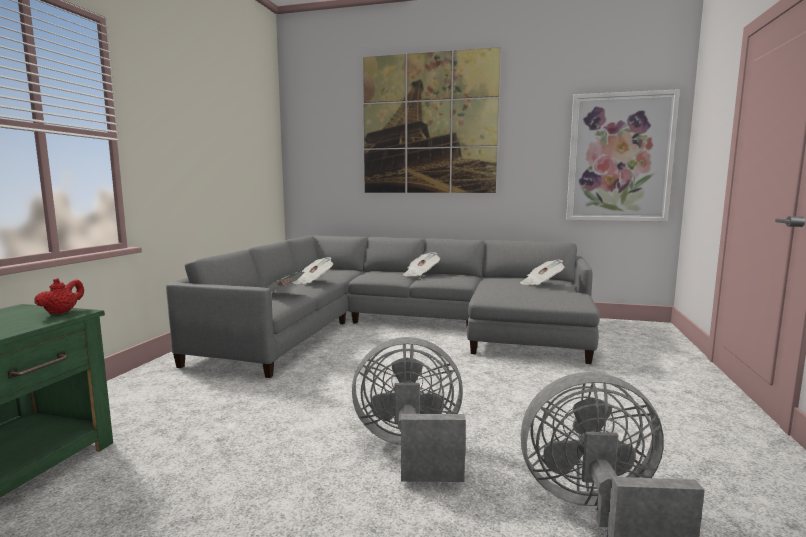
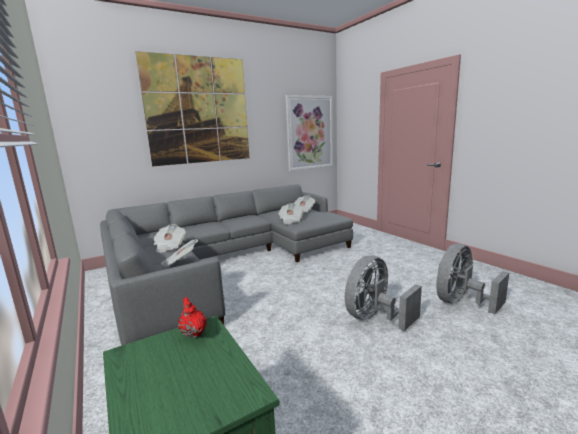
camera: 45 degrees left, 5 degrees up
newspaper [403,252,440,276] -> newspaper moved to [278,203,303,224]

